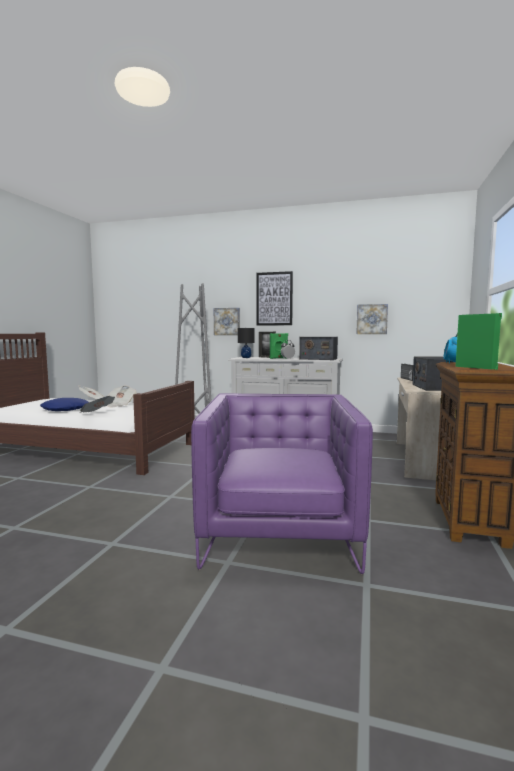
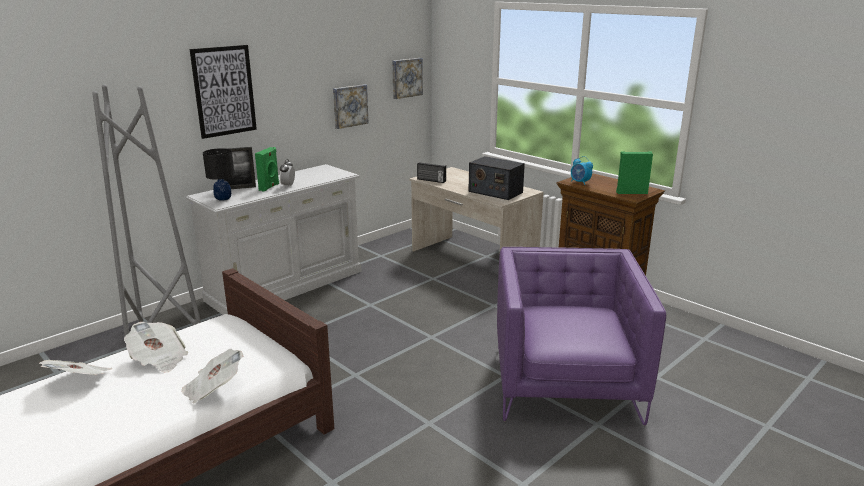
camera: 60 degrees left, 15 degrees up
blue pillow [40,398,89,411] -> none
purple armchair [191,393,373,575] -> purple armchair turned 60 degrees clockwise [497,247,666,426]
picture [214,308,240,335] -> picture moved to [392,58,423,99]
radio [299,337,338,360] -> none

